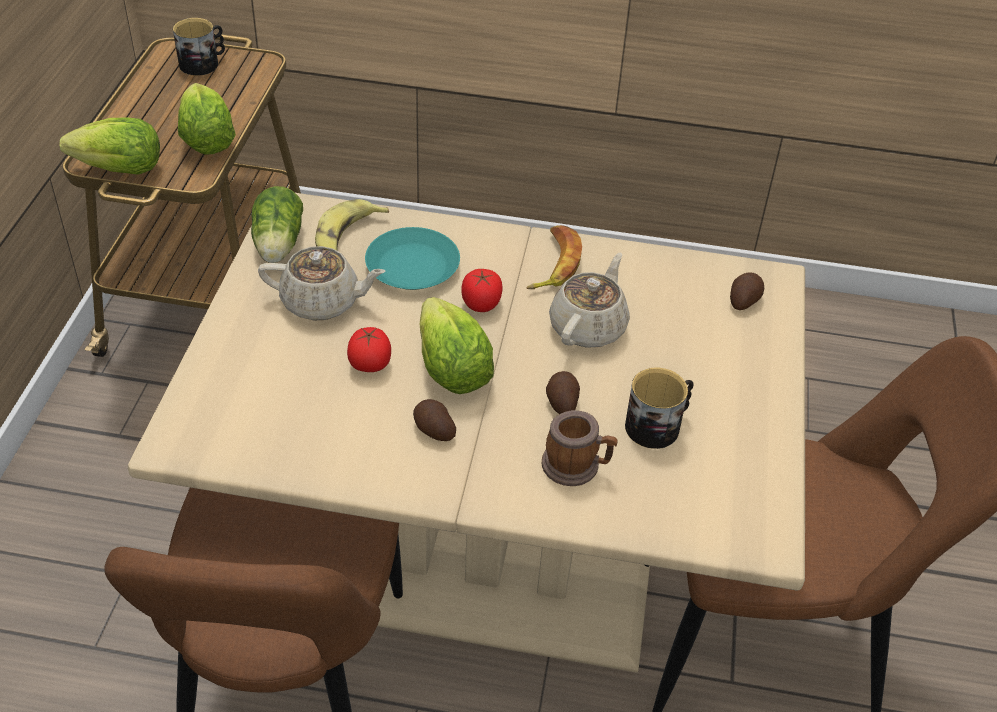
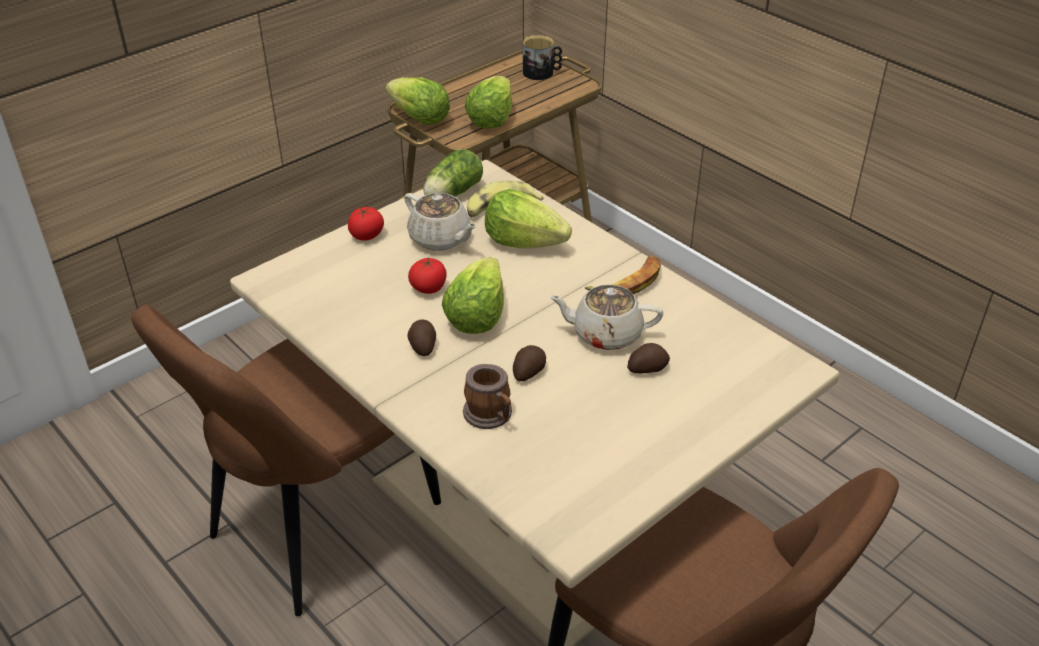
camera: 40 degrees right, 5 degrees down
turquoise plate [365,227,460,290] -> lettuce [485,189,572,249]
tomato [461,269,503,312] -> tomato moved to [348,207,384,241]
beige teapot [549,253,630,348] -> beige teapot turned 150 degrees counterclockwise [549,284,664,350]
mug [625,367,694,449] -> none
potato [730,272,764,310] -> potato moved to [627,343,670,373]

